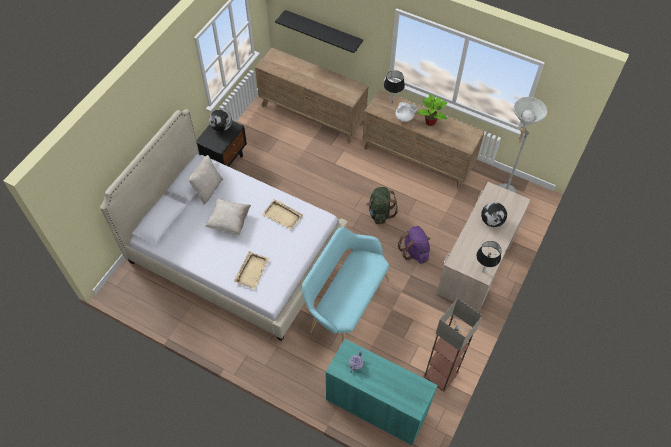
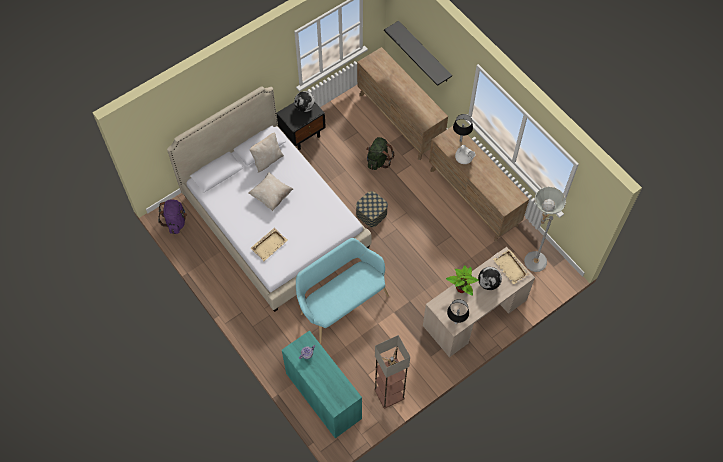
camera: 25 degrees right, 5 degrees up
beige tray [262,199,303,230] -> beige tray moved to [493,249,530,285]
green backpack [366,187,398,224] -> green backpack moved to [366,137,394,170]
purple backpack [398,226,430,264] -> purple backpack moved to [158,199,187,234]
potted plant [417,94,448,126] -> potted plant moved to [446,265,479,296]
none -> storage box [356,191,388,227]

